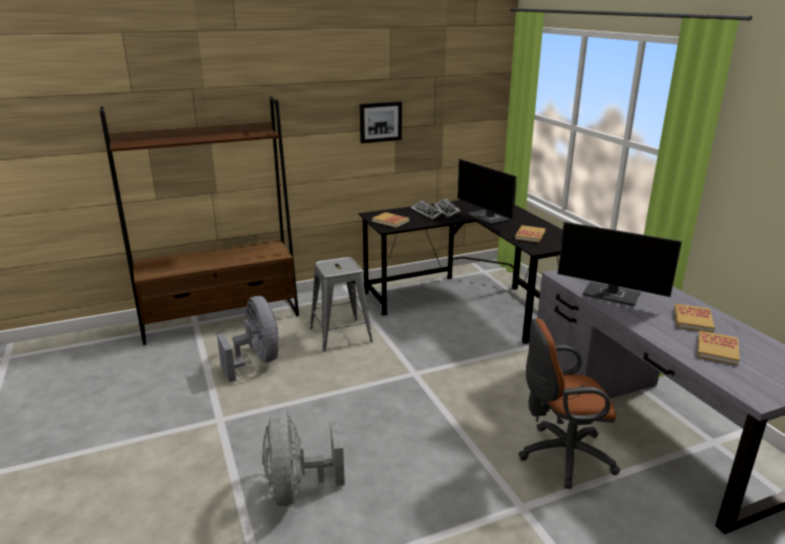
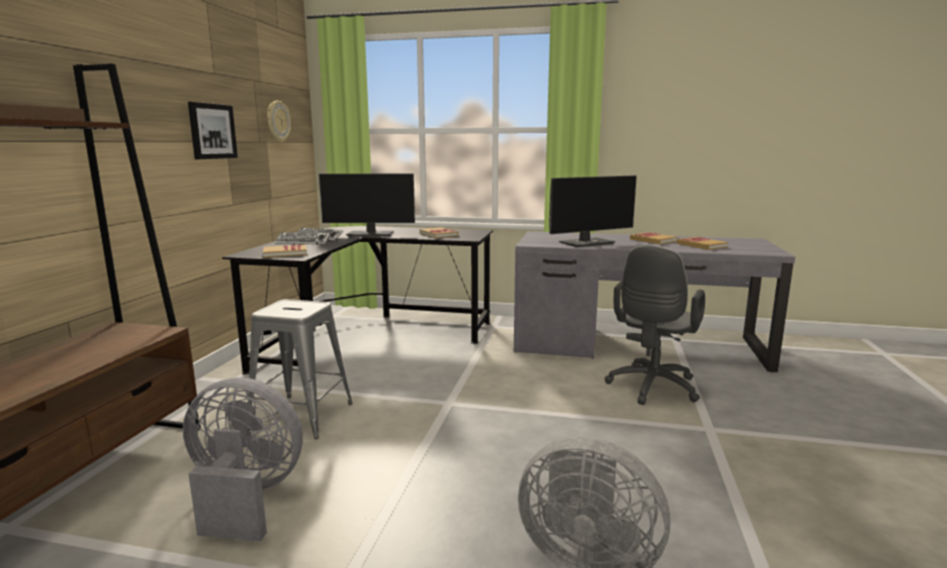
camera: 55 degrees left, 10 degrees down
brown office chair [518,319,620,489] -> grey office chair [605,244,705,405]
none -> wall clock [267,101,291,142]

